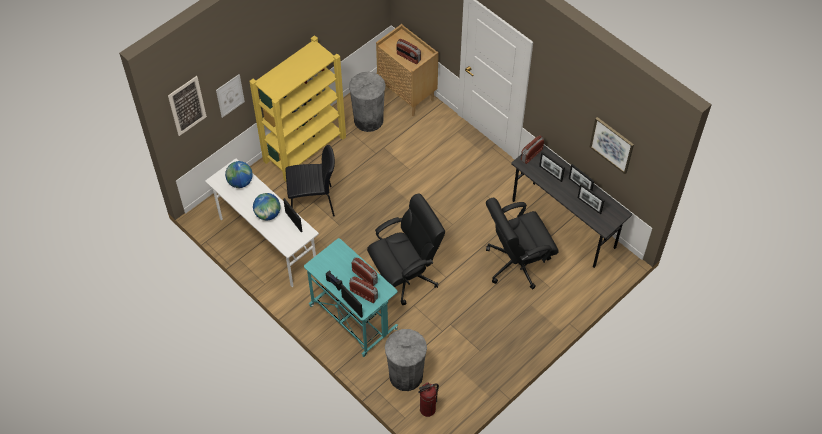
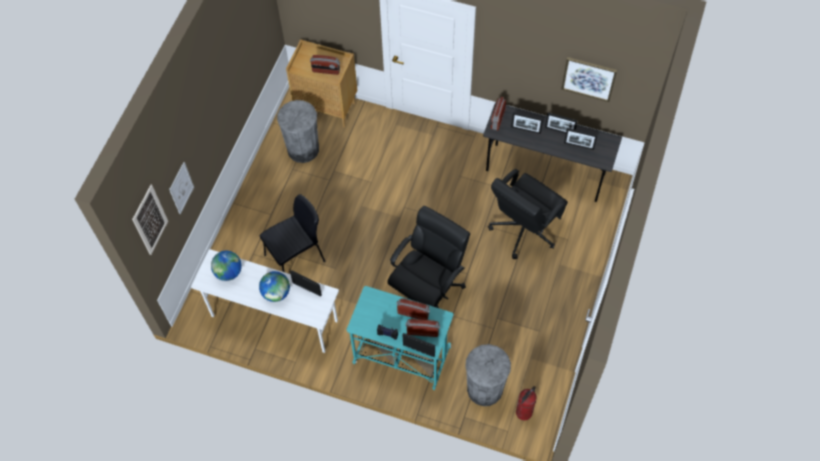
camera: 25 degrees left, 5 degrees up
yellow bookcase [249,36,346,181] -> none

